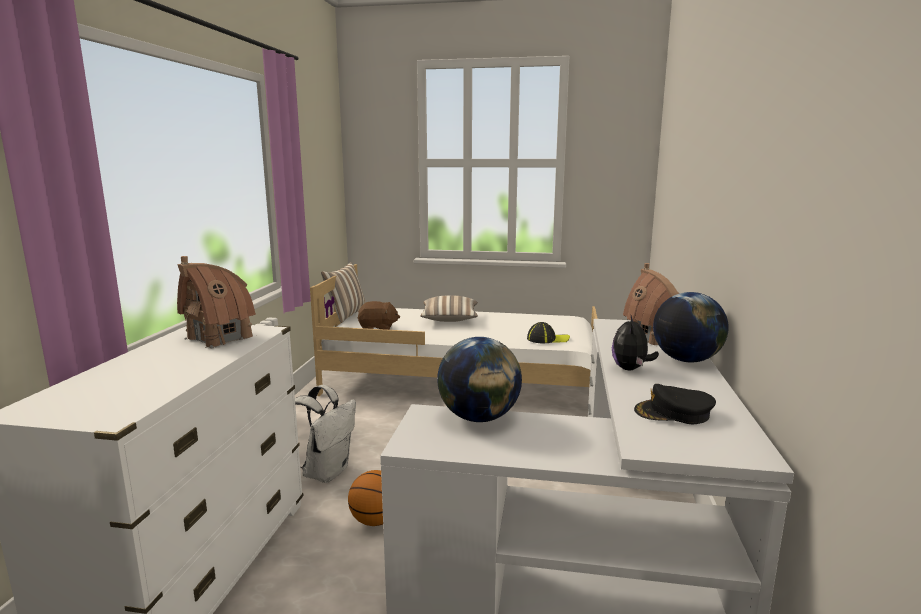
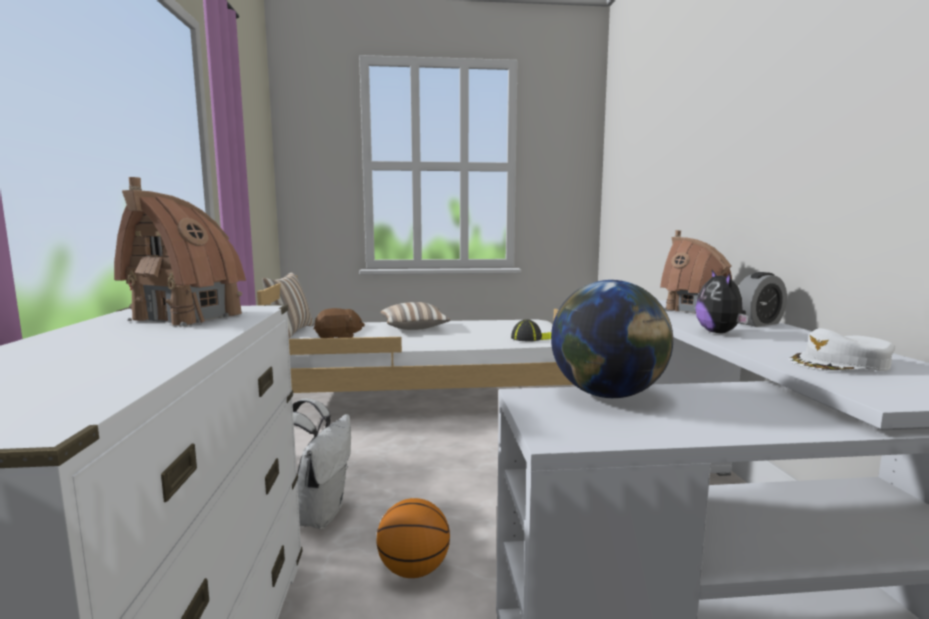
camera: 15 degrees left, 5 degrees down
black cap [634,384,716,424] -> white cap [789,328,895,371]
globe [653,292,729,362] -> alarm clock [738,272,787,327]

